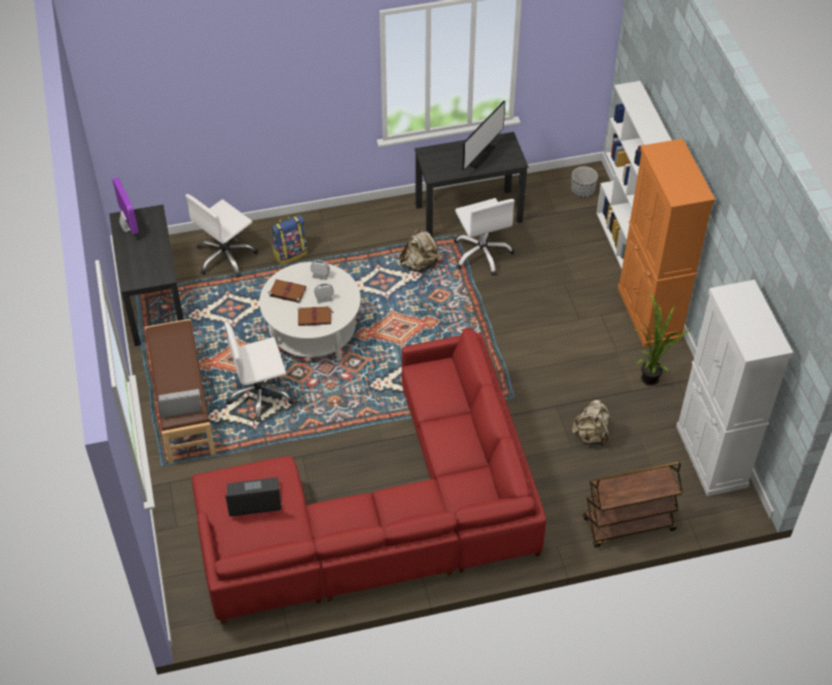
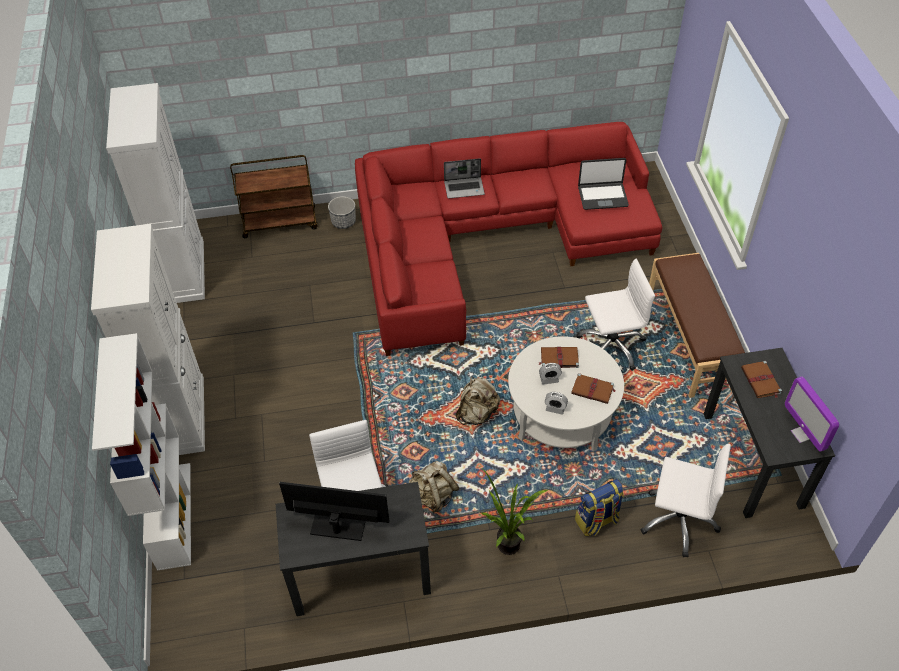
camera: 175 degrees left, 0 degrees up
laptop [157,389,202,418] -> laptop moved to [444,158,485,199]
white office chair [185,194,258,278] -> white office chair turned 60 degrees clockwise [641,444,731,557]
monitor [462,100,505,171] -> monitor turned 60 degrees clockwise [279,482,389,541]
planter [571,166,598,198] -> planter moved to [328,196,356,229]
beige backpack [572,400,611,446] -> beige backpack moved to [456,377,500,425]
orange cabinet [618,139,715,348] -> white cabinet [91,224,205,455]
potted plant [633,293,690,386] -> potted plant moved to [481,468,548,555]
none -> brown book [741,361,782,398]

